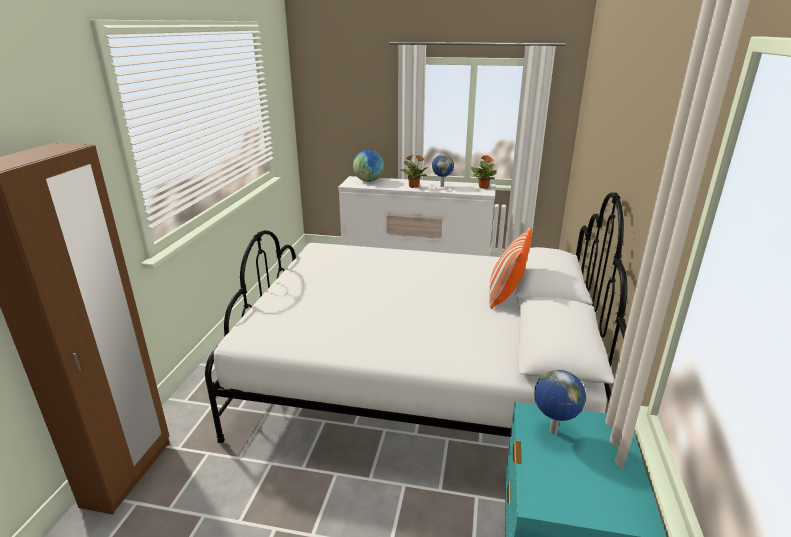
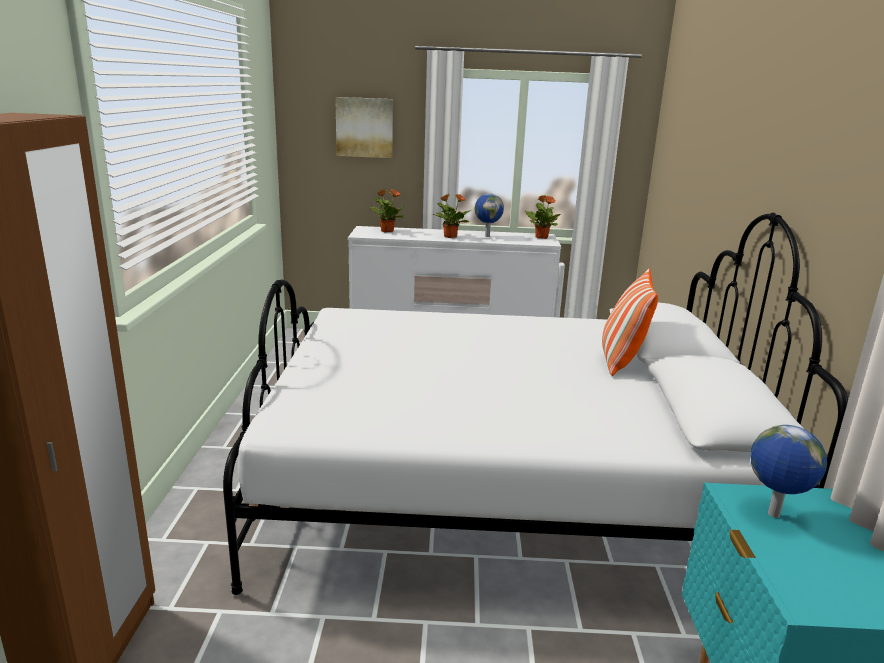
camera: 10 degrees left, 5 degrees down
globe [353,150,384,182] -> potted plant [369,189,407,232]
none -> picture [335,97,393,158]

